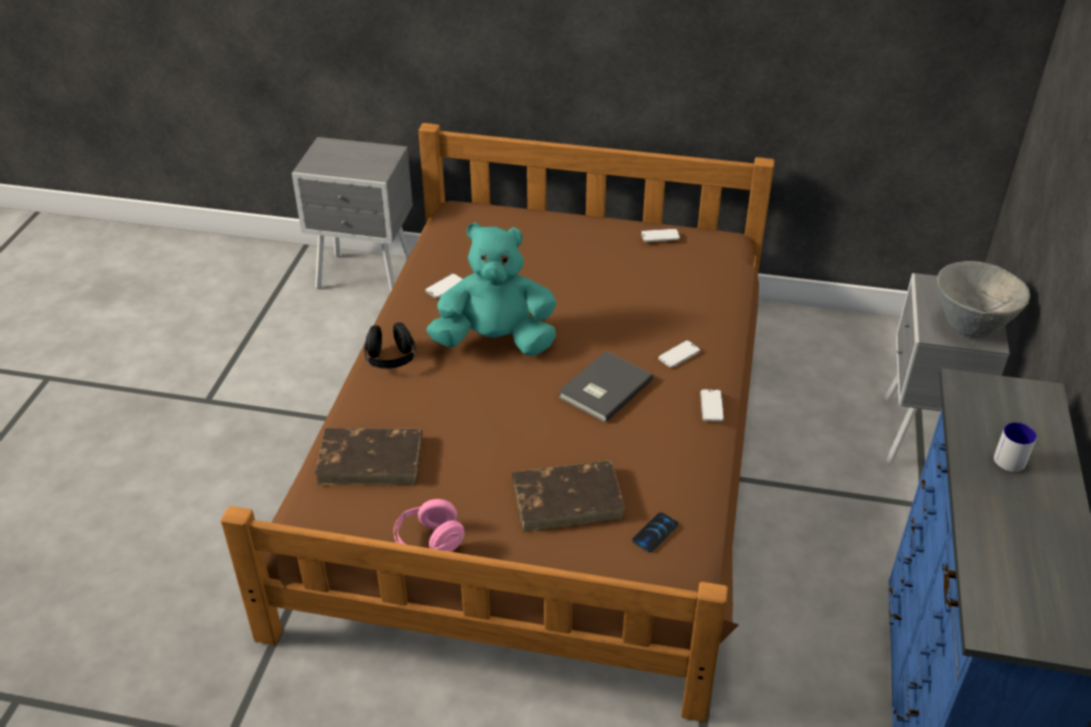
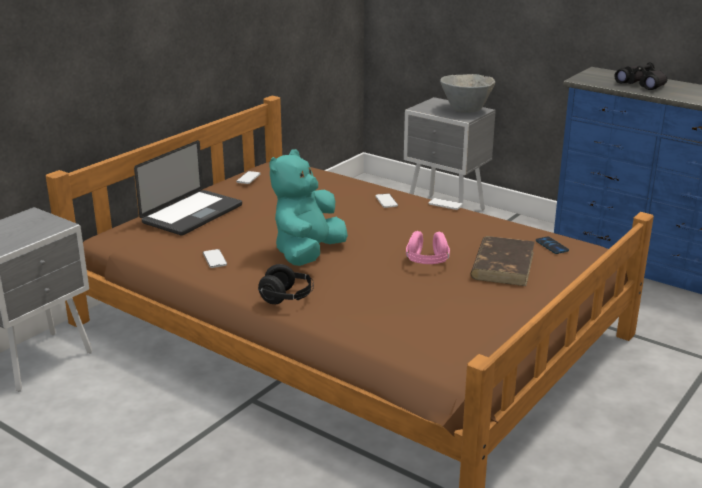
camera: 65 degrees left, 15 degrees down
brown book [315,428,422,486] -> none
pink headphones [393,499,465,552] -> pink headphones moved to [406,231,450,264]
grey book [558,351,653,423] -> none
mug [994,422,1037,472] -> black binoculars [615,62,667,90]
none -> laptop [134,140,242,236]

